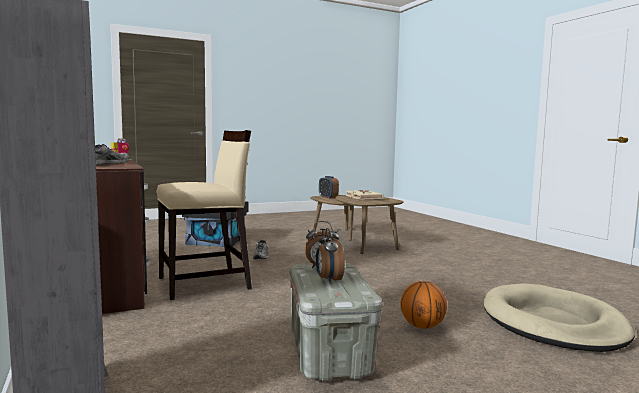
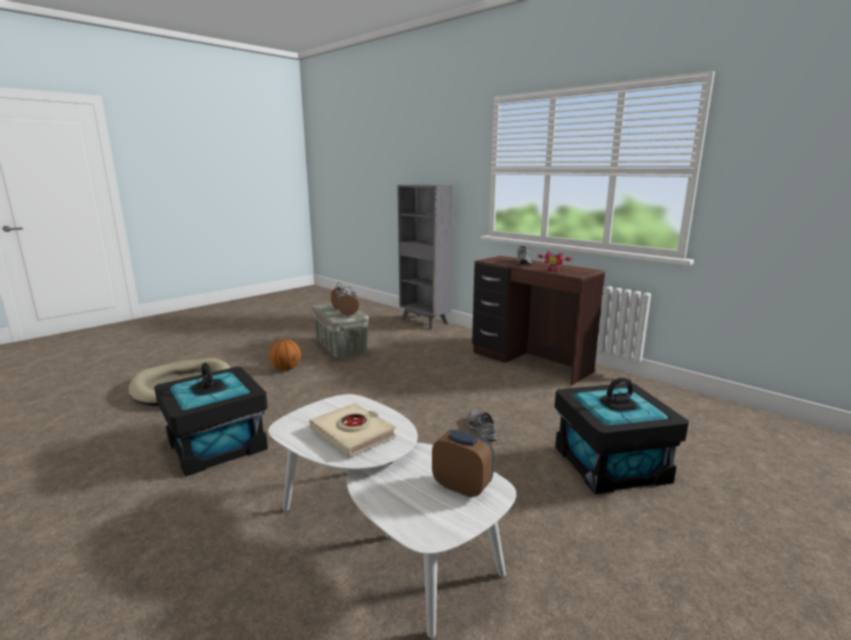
camera: 160 degrees right, 10 degrees up
beige chair [157,130,252,300] -> none
brown coffee table [310,195,404,254] -> white coffee table [268,394,516,638]
none -> black storage box [154,363,268,477]

